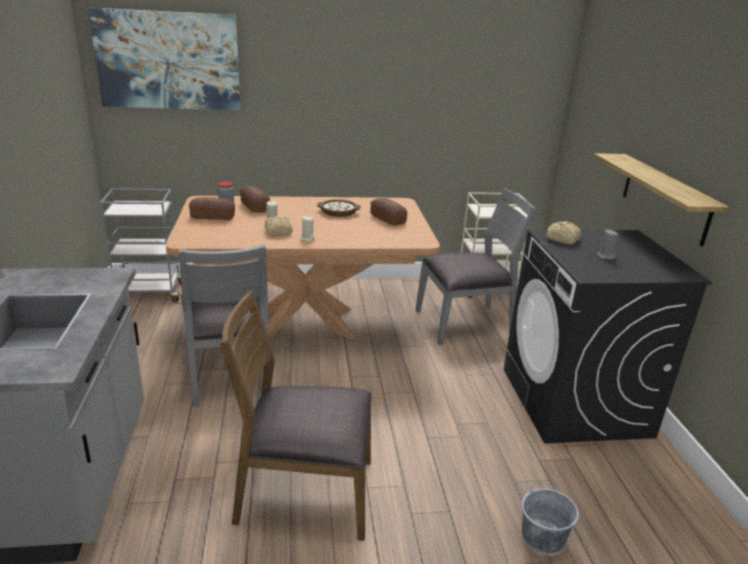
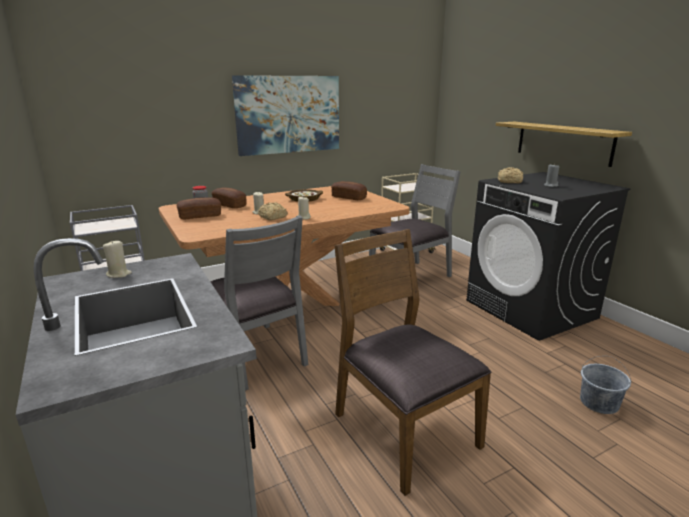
camera: 20 degrees left, 5 degrees down
picture [88,8,240,110] -> picture moved to [232,75,339,156]
brown chair [220,290,372,541] -> brown chair turned 75 degrees clockwise [334,229,492,496]
none -> beige candle [103,240,132,278]

